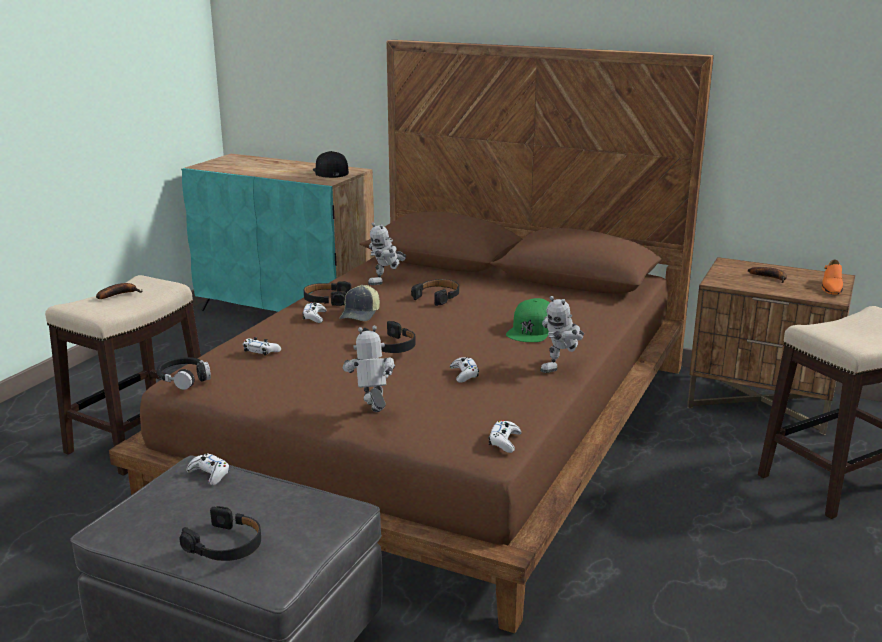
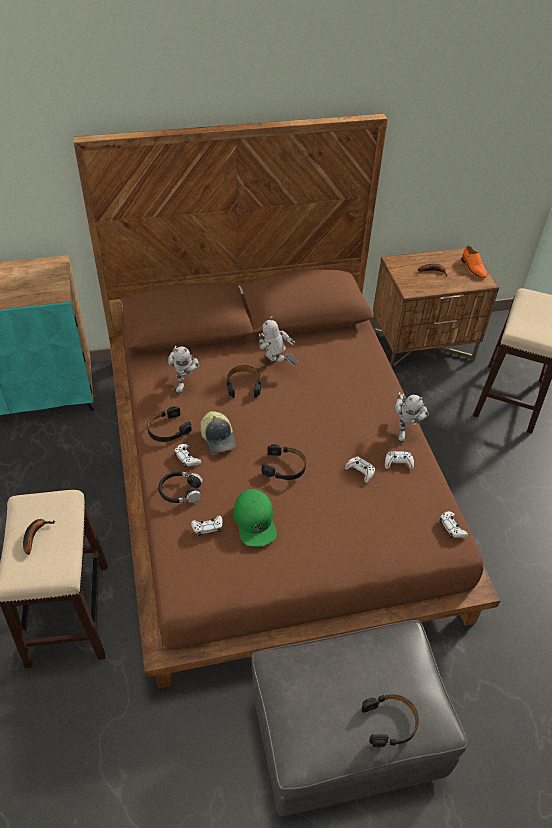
camera: 40 degrees left, 25 degrees up
black headphones [156,357,211,390] -> black headphones moved to [158,472,203,503]
white game controller [187,454,230,485] -> white game controller moved to [385,451,414,470]
black cap [313,151,349,178] -> none
toy robot [343,326,395,412] -> toy robot moved to [259,316,298,365]
green cap [506,298,549,342] -> green cap moved to [234,489,277,547]

